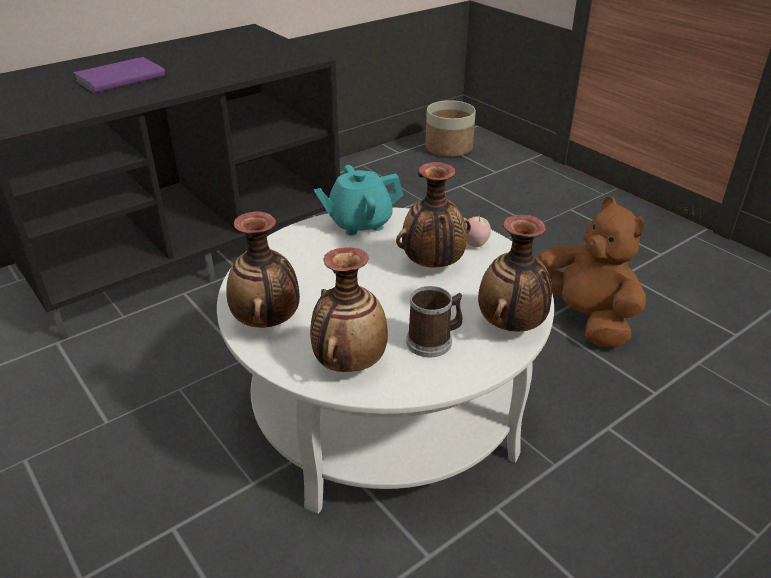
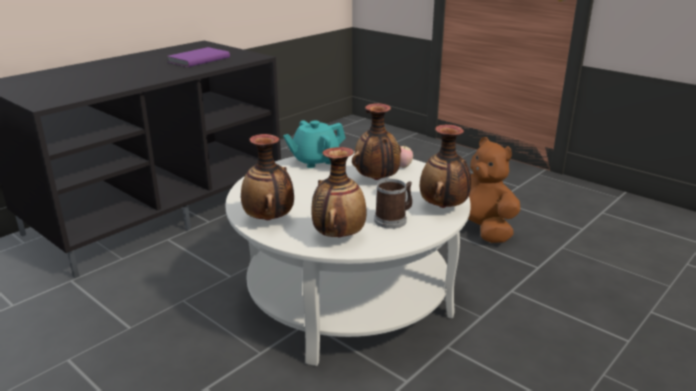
camera: 10 degrees left, 10 degrees down
purple book [73,57,165,93] -> purple book moved to [168,47,230,67]
planter [425,100,476,157] -> none

